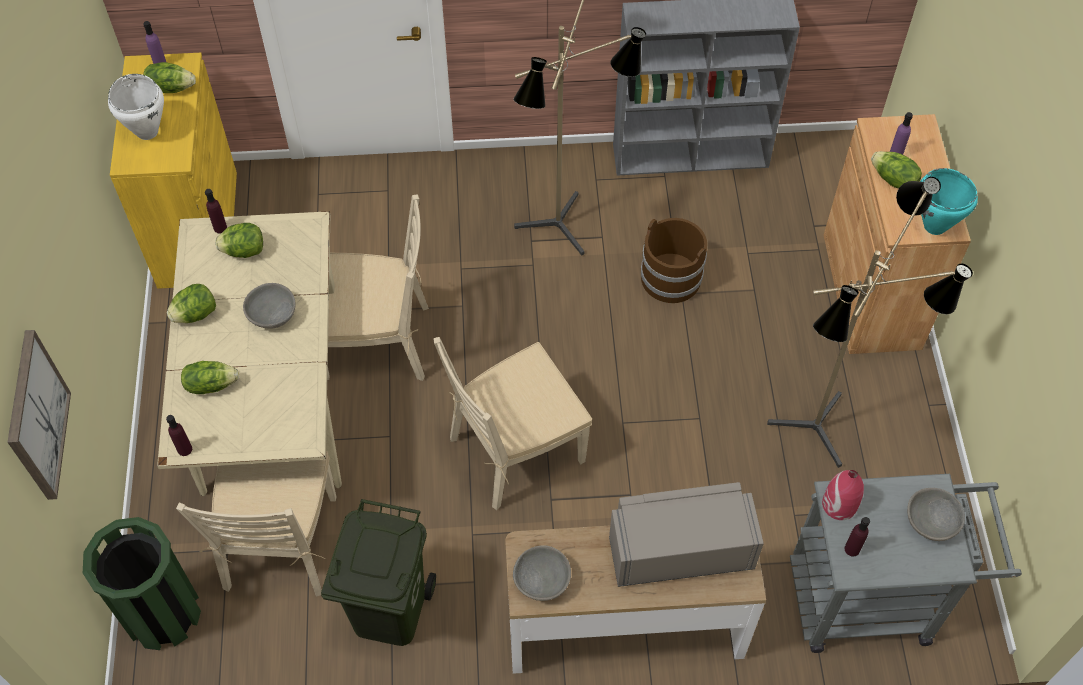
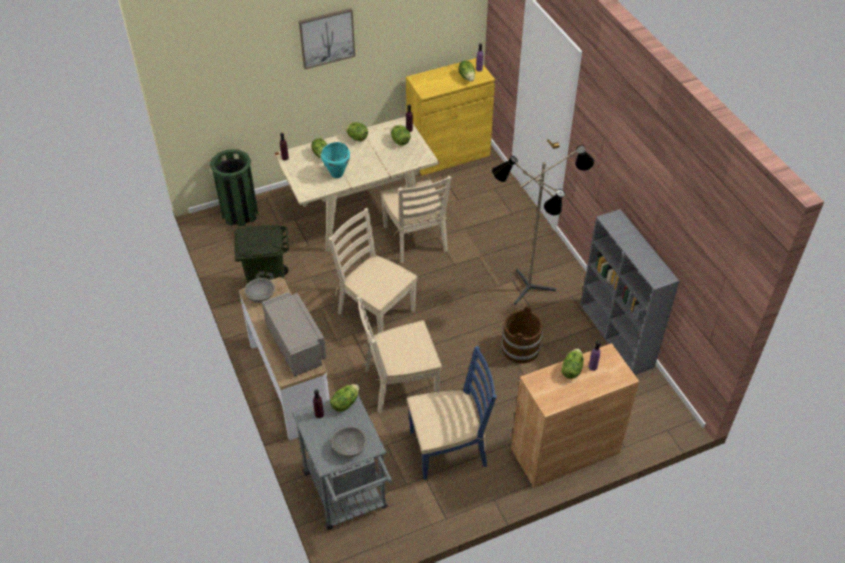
camera: 70 degrees right, 10 degrees down
picture [8,330,71,500] -> picture moved to [299,8,355,69]
white cooking pot [108,74,164,140] -> none
beige chair [176,451,336,597] -> beige chair moved to [357,296,442,413]
grey bowl [243,283,295,329] -> none
floor lamp [767,177,973,468] -> blue chair [407,346,497,480]
red vase [822,470,864,520] -> lettuce [330,384,360,412]
turquoise cooking pot [920,168,978,235] -> turquoise cooking pot moved to [321,142,350,178]

